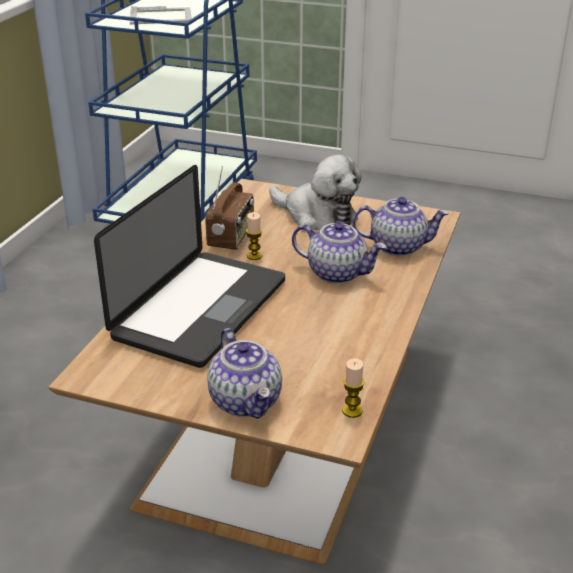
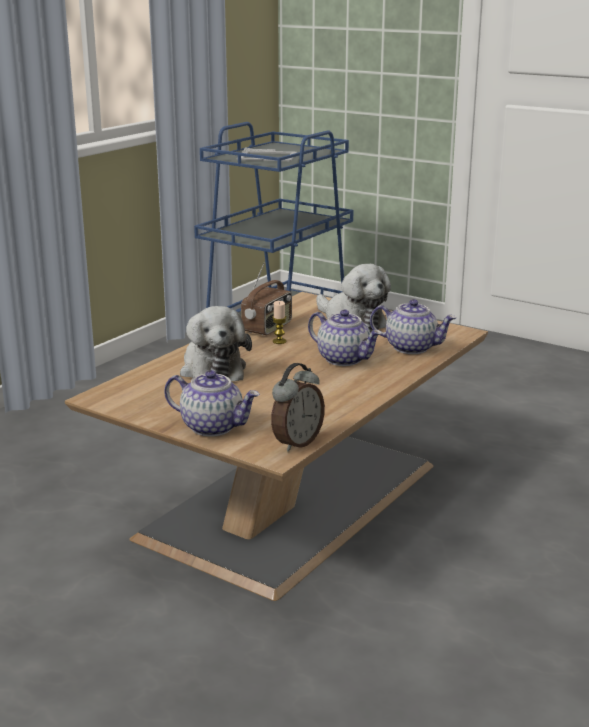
camera: 15 degrees right, 10 degrees down
laptop [94,165,285,368] -> plush toy [180,306,252,381]
teapot [207,328,282,419] -> teapot turned 60 degrees counterclockwise [164,370,260,437]
candle [342,358,364,418] -> alarm clock [271,363,325,452]

